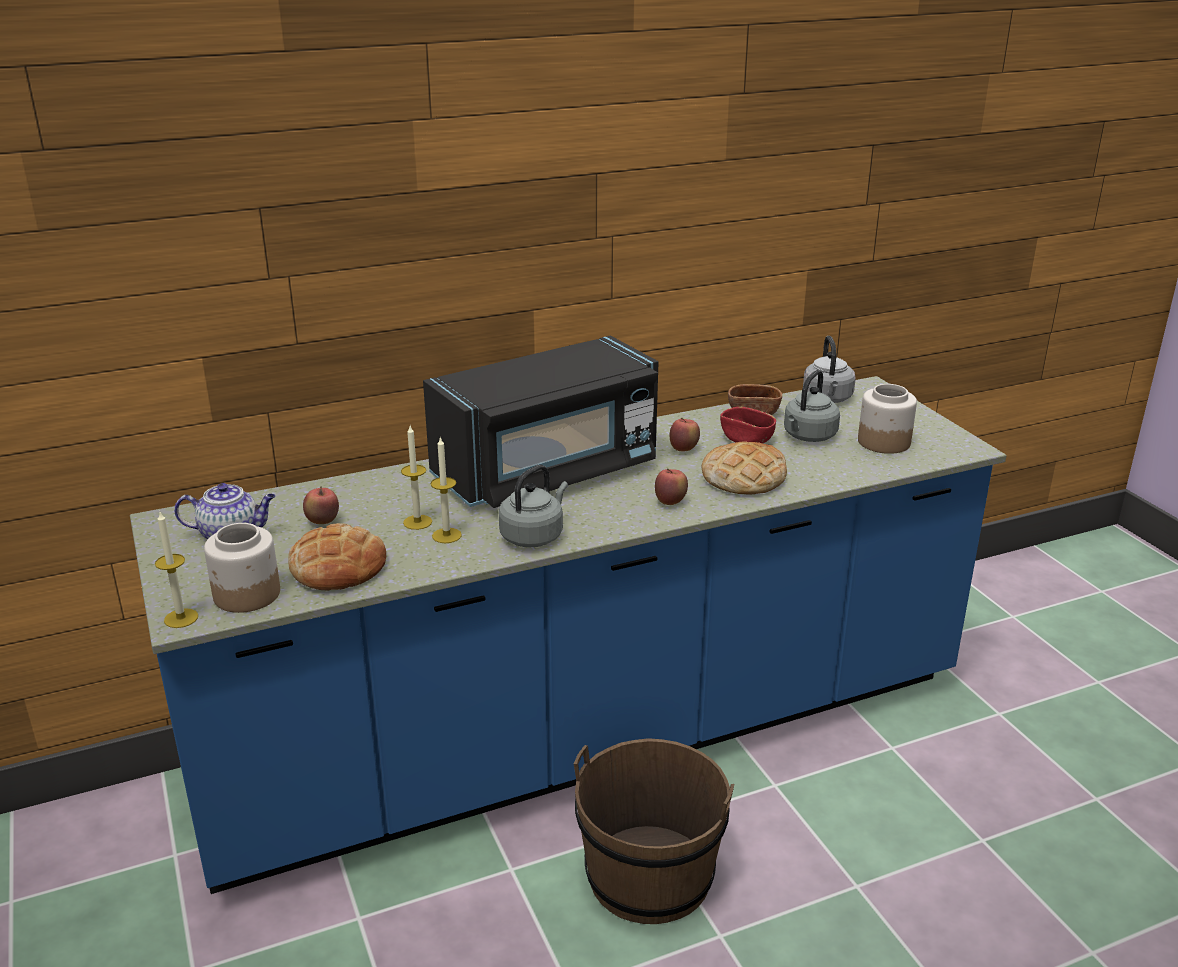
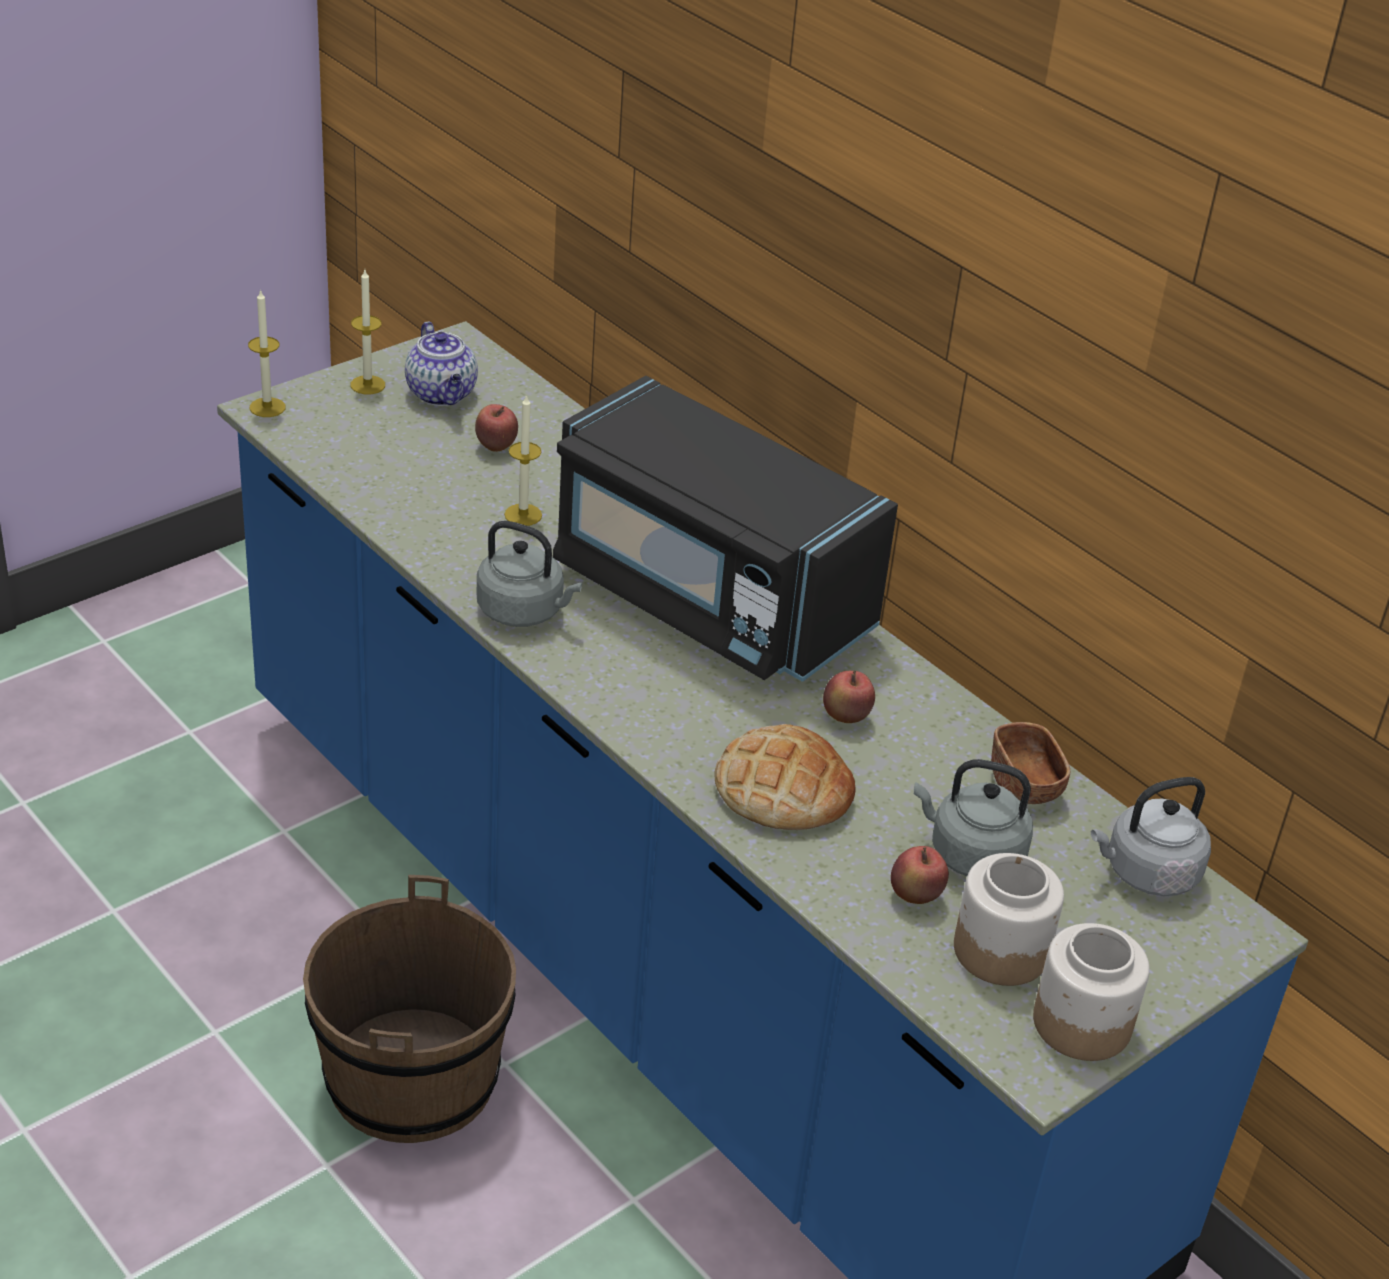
camera: 70 degrees right, 10 degrees up
jar [204,523,280,613] -> jar moved to [1033,923,1150,1061]
bread [288,523,386,591] -> none
candle [431,437,462,543] -> candle moved to [350,270,385,394]
apple [655,468,688,505] -> apple moved to [891,846,949,904]
red bowl [720,407,776,444] -> none

